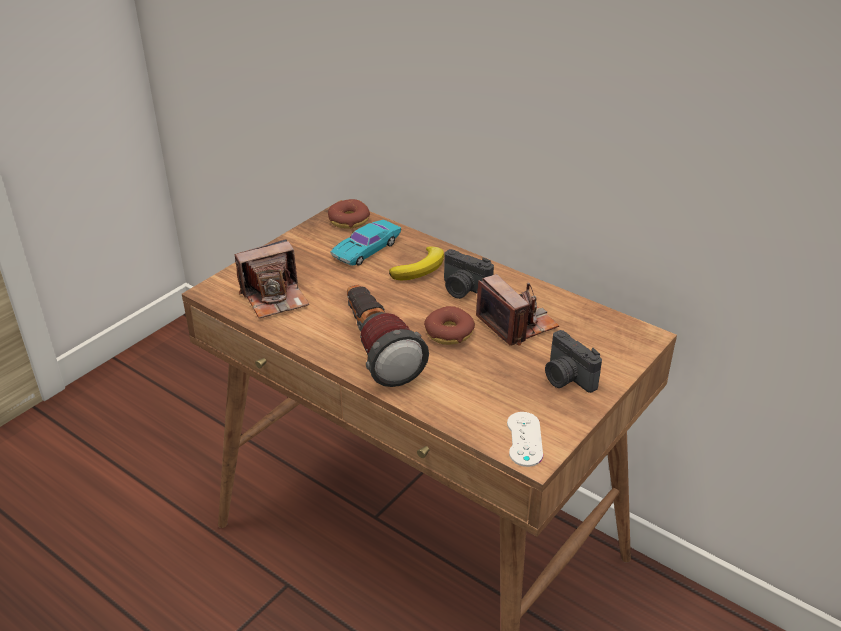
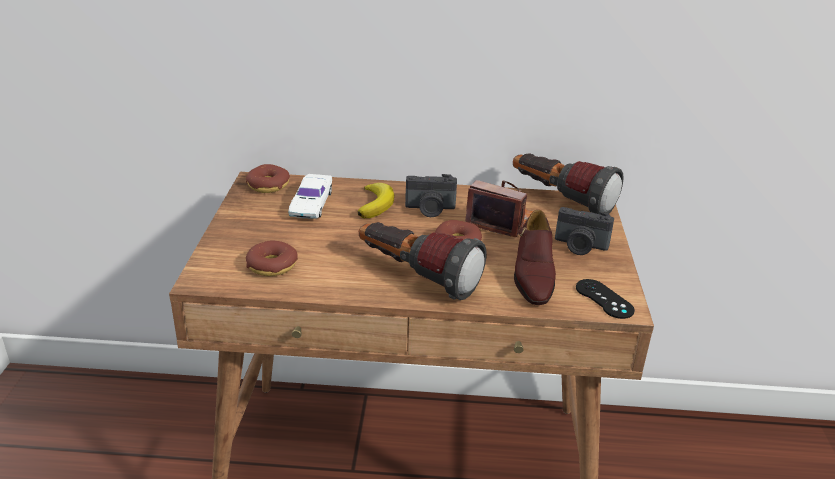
camera: 35 degrees left, 5 degrees down
camera [235,239,309,319] -> donut [246,241,298,276]
turquoise toy car [331,220,401,266] -> white toy car [289,174,332,219]
white game controller [507,412,543,467] -> black game controller [576,279,635,319]
none -> flashlight [513,153,624,214]
none -> brown shoe [514,210,556,305]

